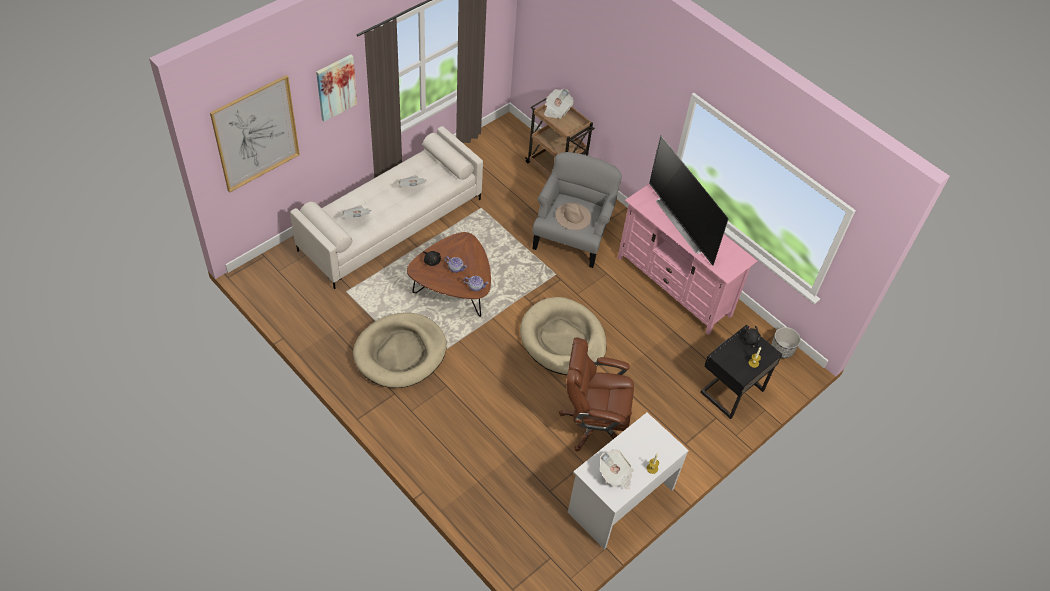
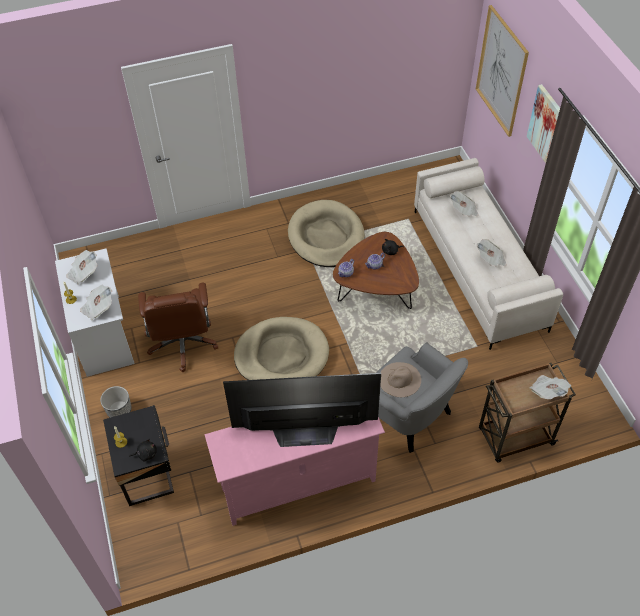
camera: 120 degrees right, 0 degrees up
brown office chair [559,337,634,451] -> brown office chair turned 135 degrees clockwise [138,283,218,372]
planter [772,327,801,358] -> planter moved to [100,386,131,418]
none -> newspaper [80,285,112,320]

